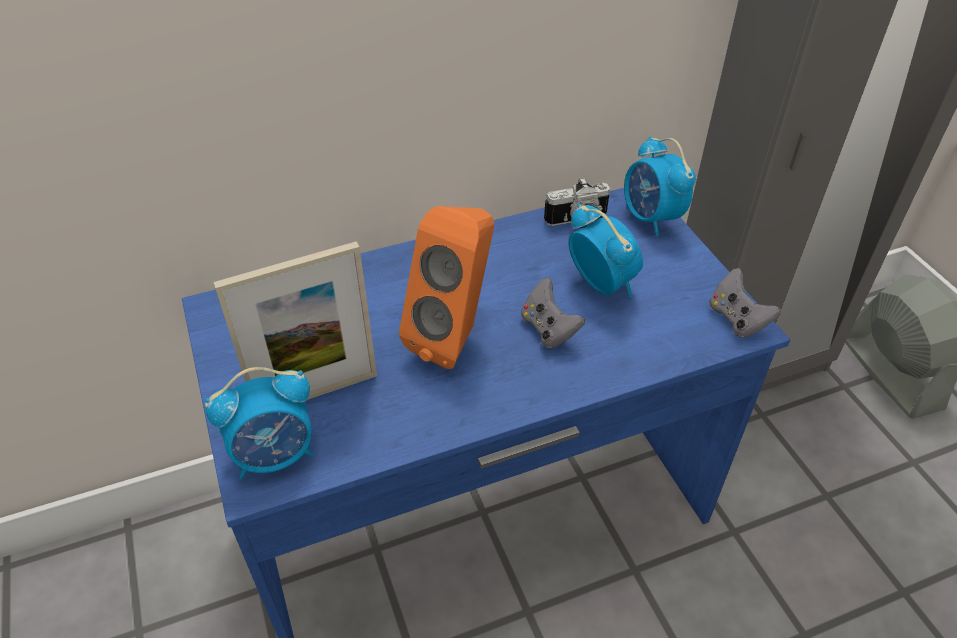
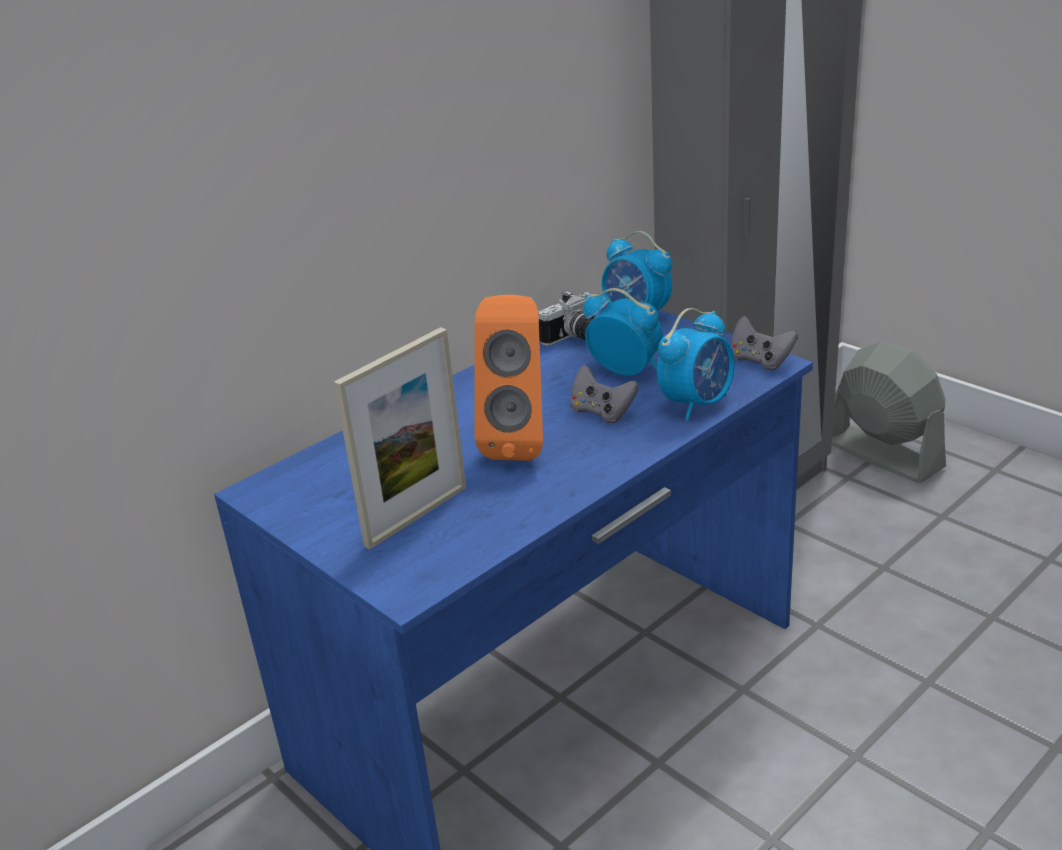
camera: 20 degrees left, 15 degrees down
alarm clock [205,367,313,479] -> alarm clock moved to [657,308,735,421]

